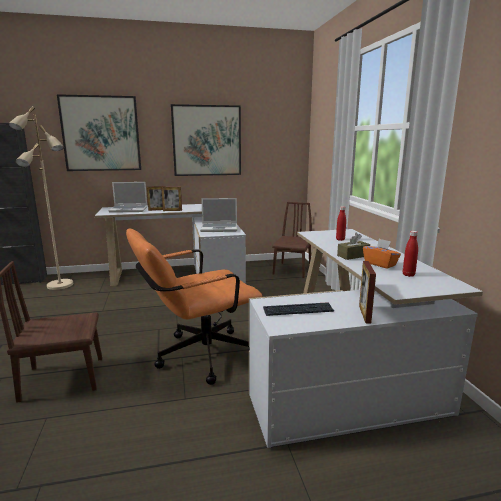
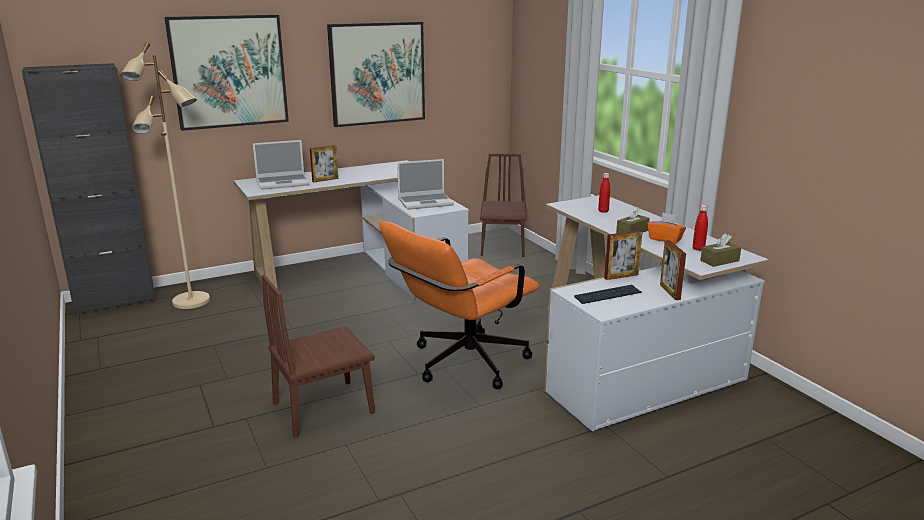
camera: 15 degrees left, 5 degrees up
picture frame [161,187,182,211] -> picture frame moved to [604,230,642,280]
none -> brown tissue box [700,233,741,267]

